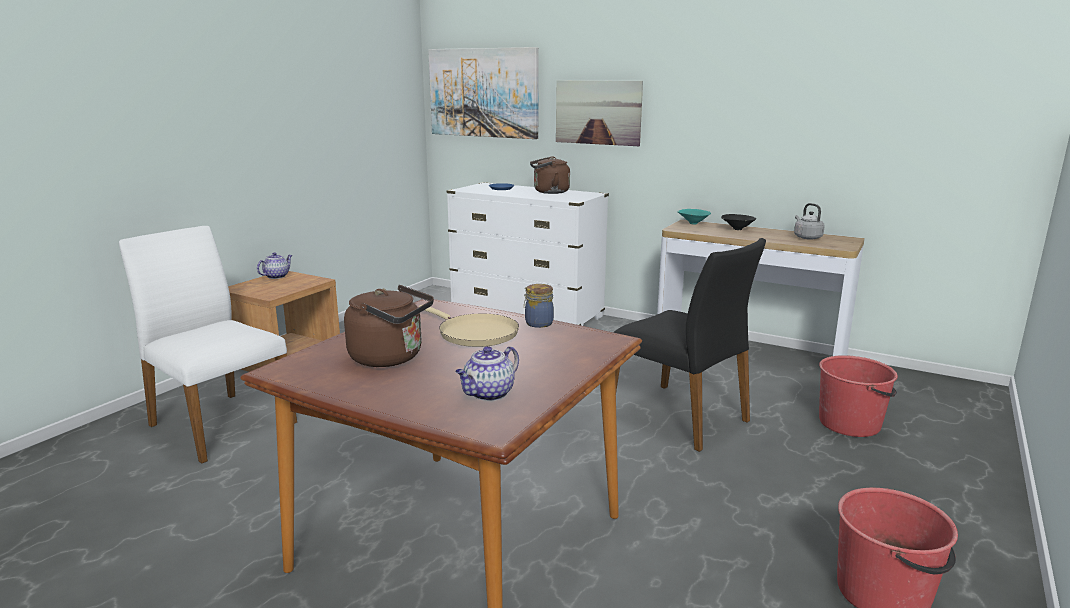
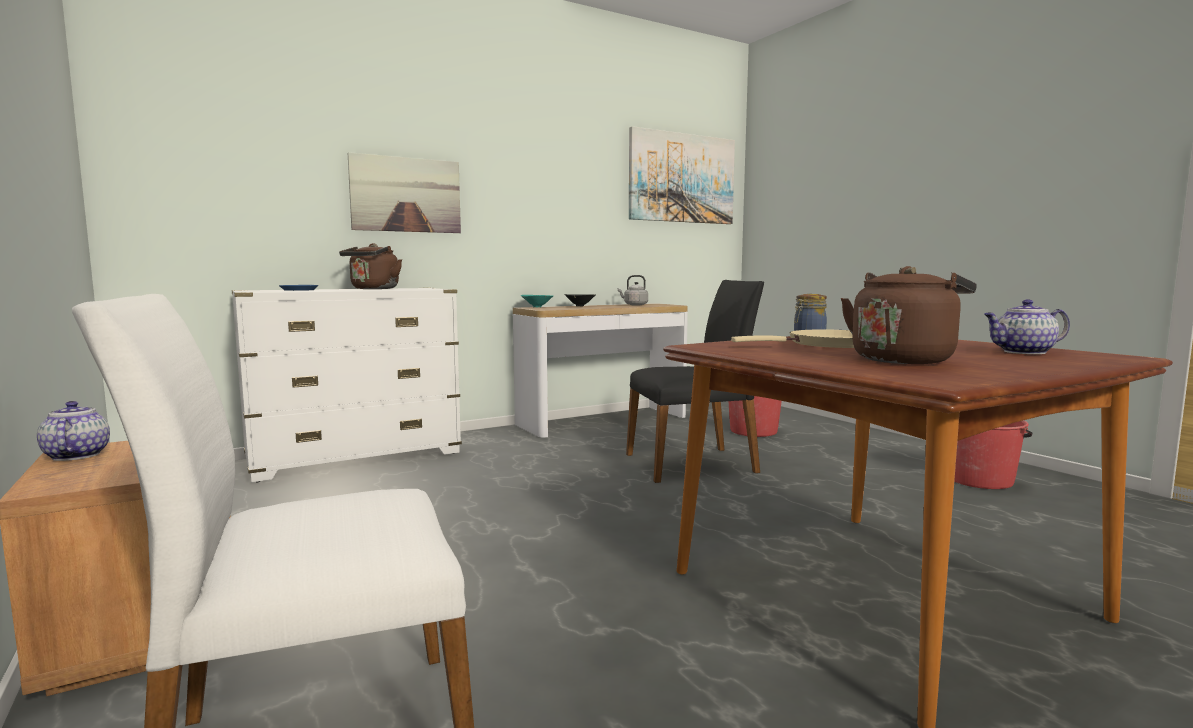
camera: 60 degrees left, 10 degrees down
picture [428,47,539,139] -> picture moved to [629,126,735,224]
teapot [455,346,519,401] -> teapot turned 105 degrees clockwise [984,299,1070,354]

